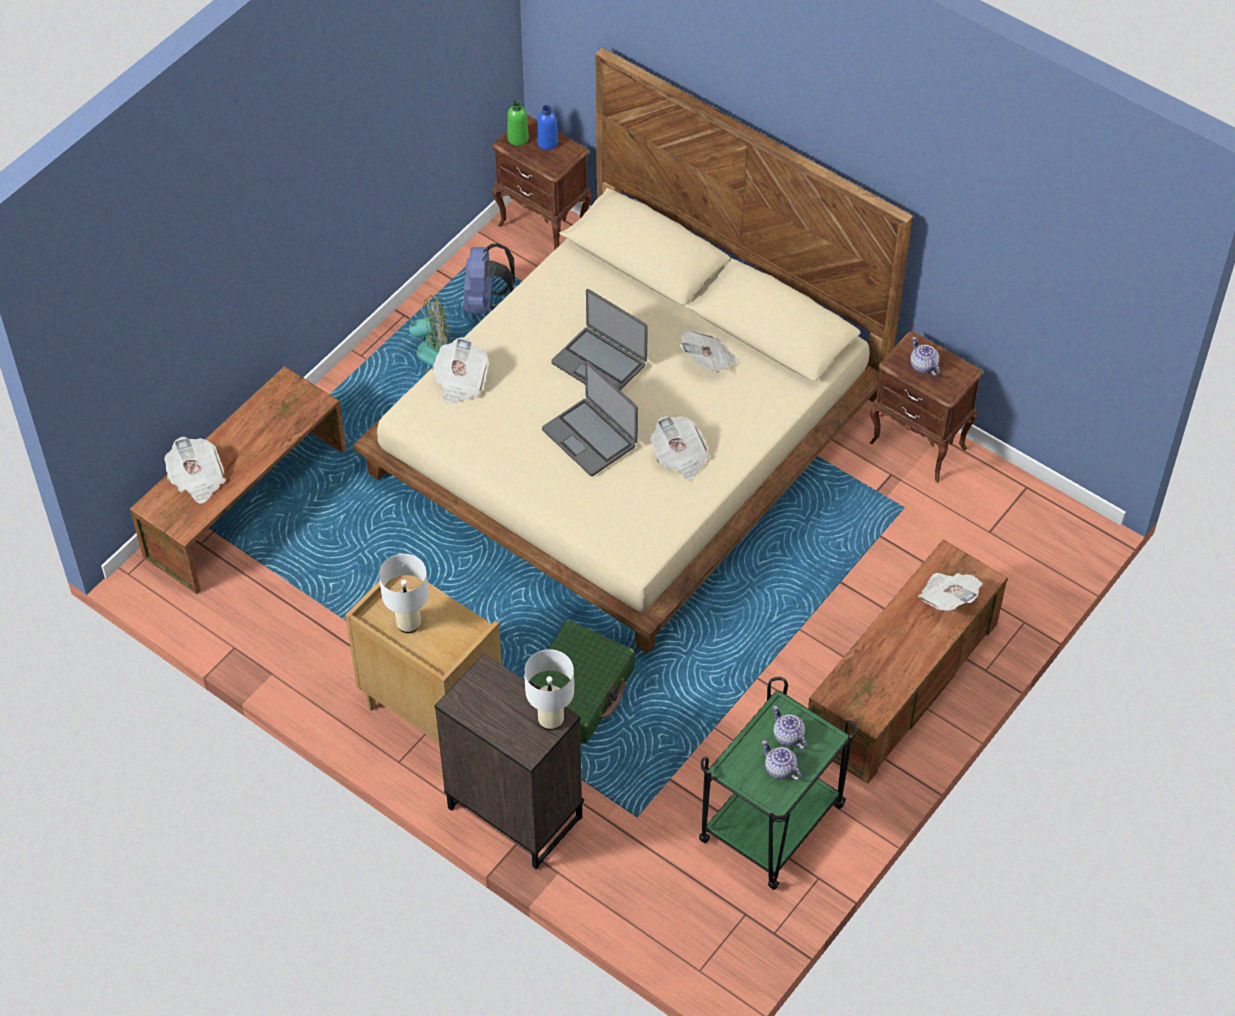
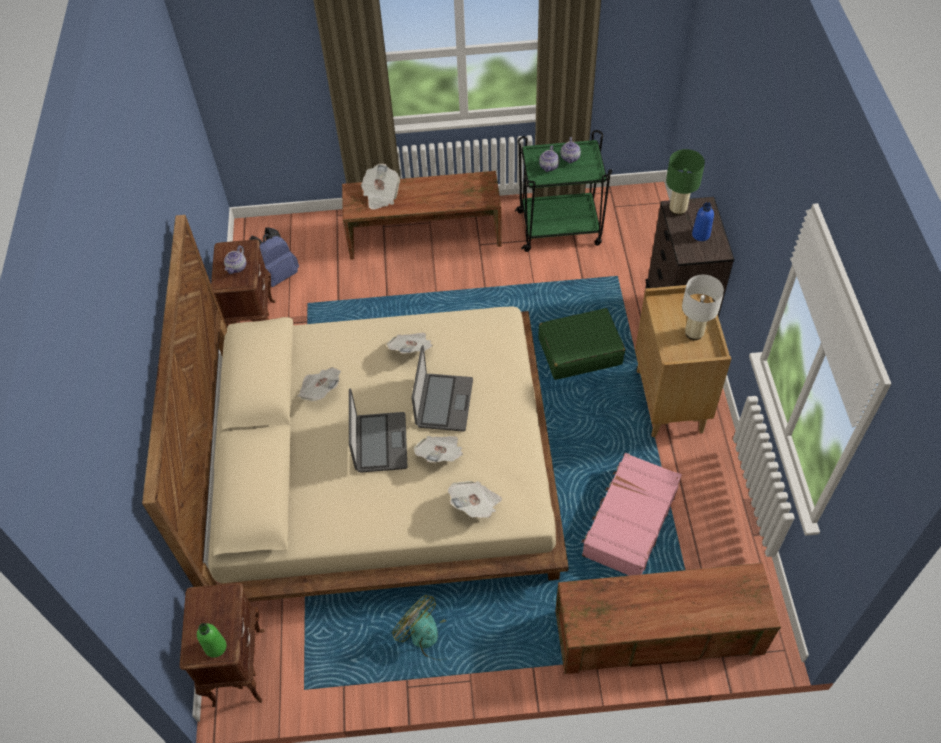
camera: 130 degrees left, 0 degrees up
newspaper [164,436,226,504] -> newspaper moved to [413,436,463,463]
blue backpack [463,243,515,314] -> blue backpack moved to [250,228,299,287]
white table lamp [524,649,574,730] -> green table lamp [666,149,705,216]
blue bottle [537,105,558,150] -> blue bottle moved to [692,202,714,241]
none -> pink suitcase [581,453,682,576]

